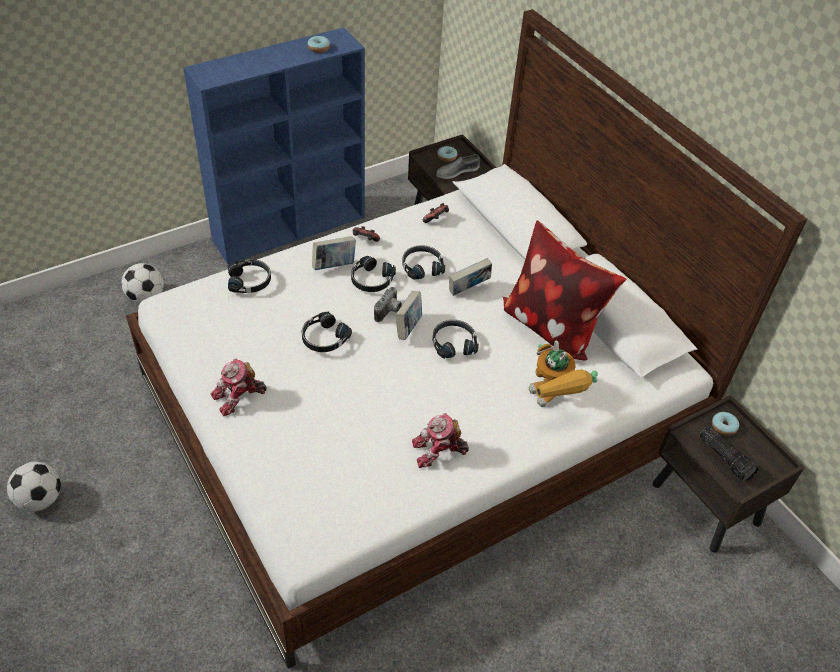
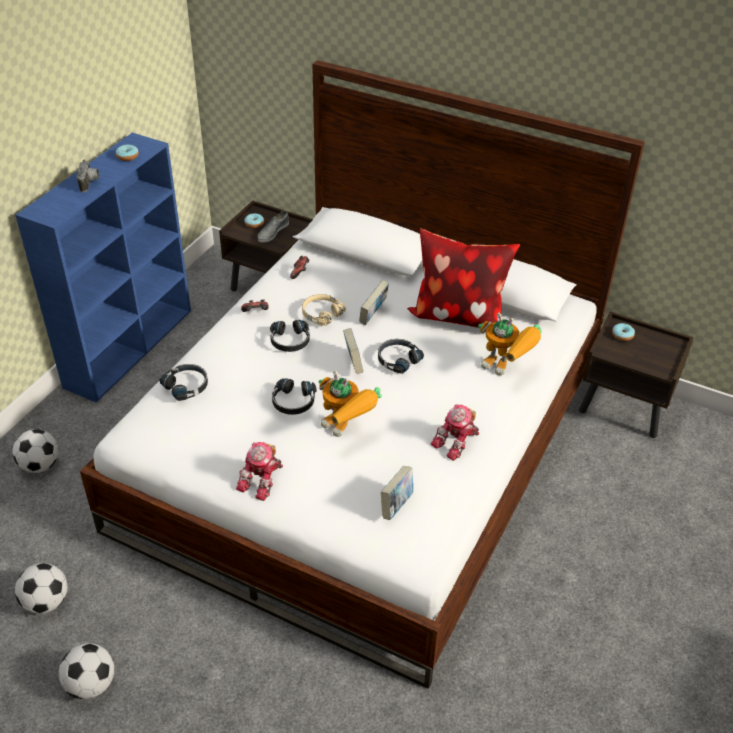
camera: 30 degrees left, 5 degrees down
book [312,236,356,270] -> book moved to [381,466,413,520]
camera [374,287,402,322] -> camera moved to [77,159,99,192]
black headphones [402,245,445,280] -> beige headphones [302,294,346,326]
flashlight [699,426,759,482] -> none
none -> football [15,563,67,614]
none -> toy robot [319,370,382,437]

